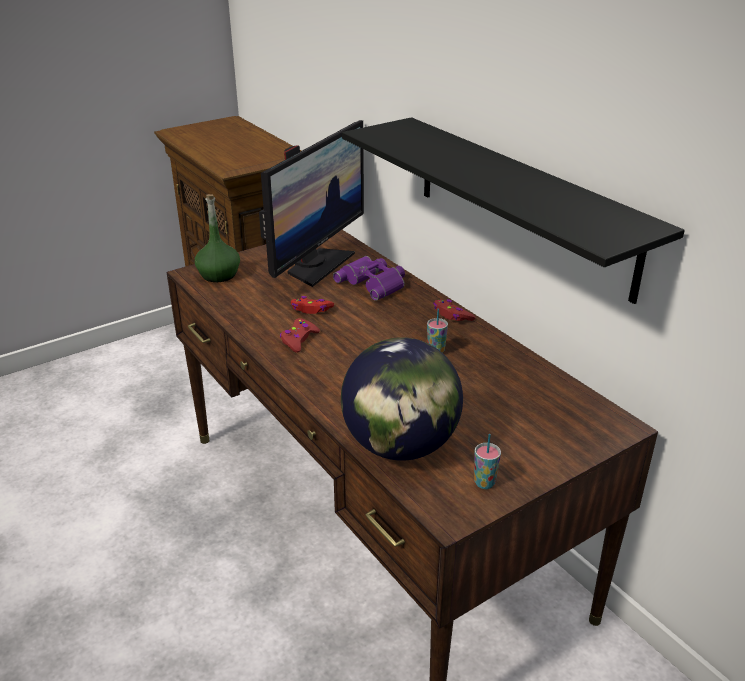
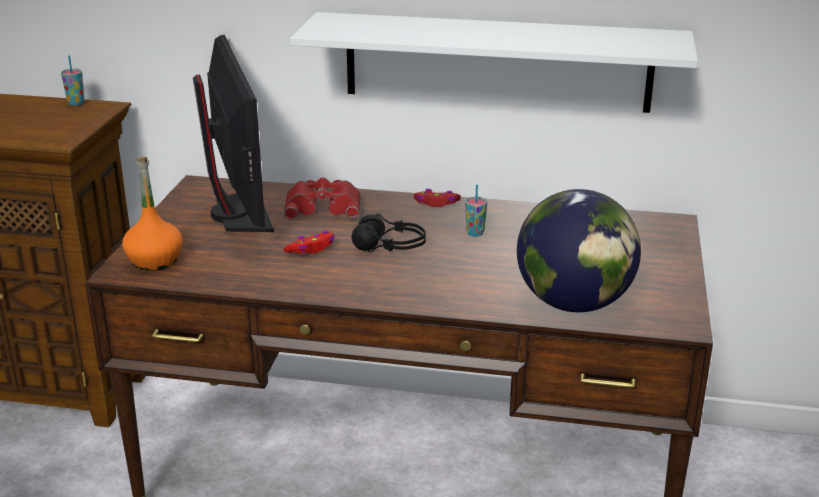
camera: 45 degrees left, 5 degrees down
green bottle [195,194,240,282] -> orange bottle [122,157,183,271]
red game controller [280,318,320,353] -> none
purple binoculars [333,256,405,301] -> red binoculars [284,177,361,220]
black shelf [342,117,685,304] -> white shelf [290,12,698,113]
cup [474,434,501,489] -> cup moved to [61,55,84,106]
none -> black headphones [351,214,426,252]

